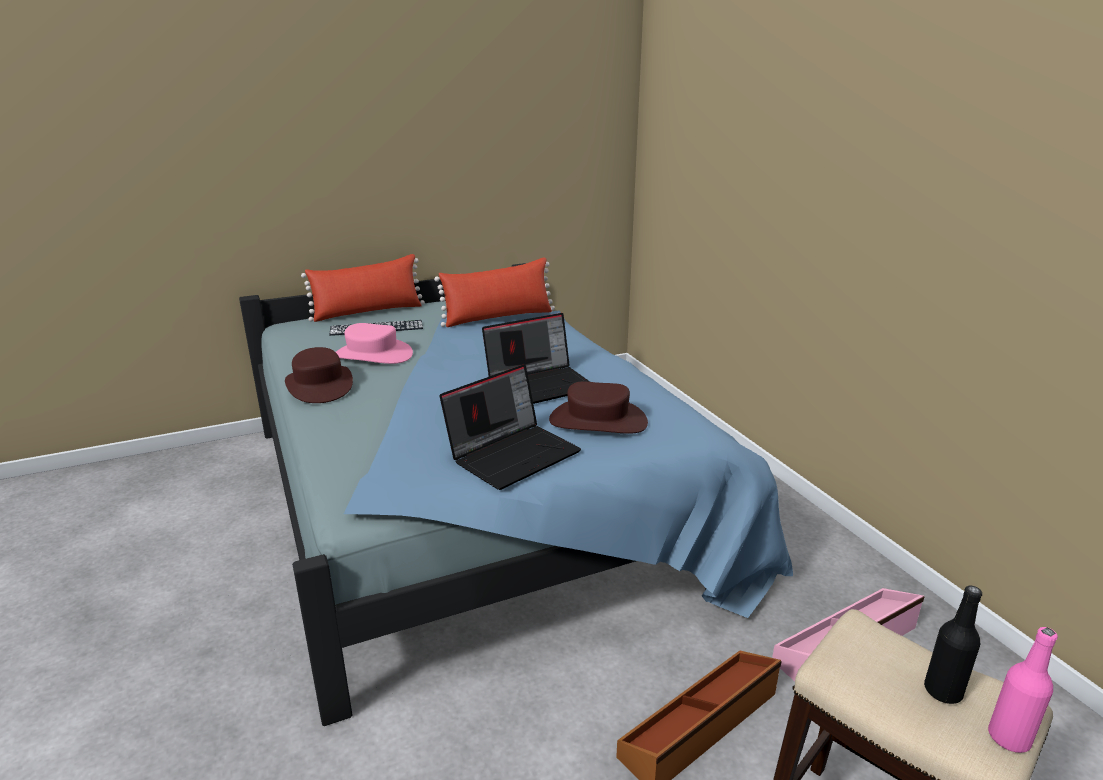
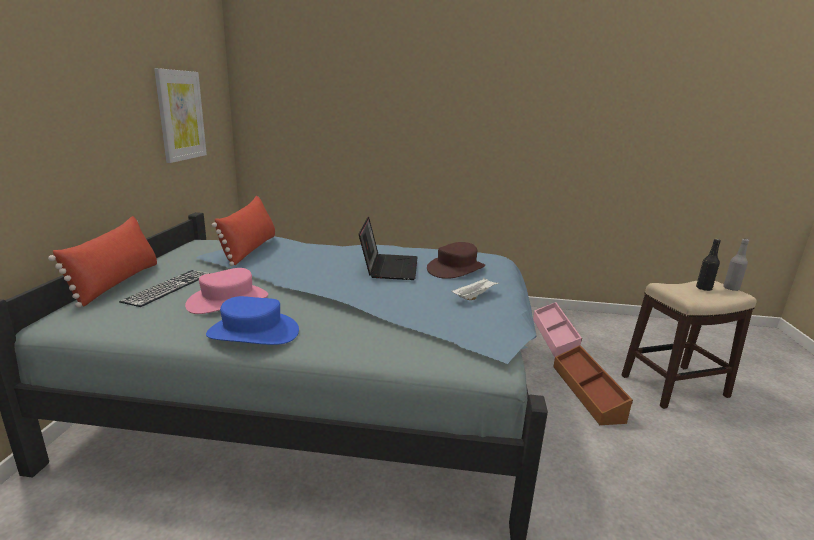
camera: 60 degrees left, 5 degrees down
brown hat [285,347,353,403] -> blue hat [206,296,299,345]
laptop [440,364,581,490] -> white tray [452,277,500,300]
pink bottle [988,627,1058,753] -> grey bottle [723,239,749,291]
none -> picture [154,68,207,163]

